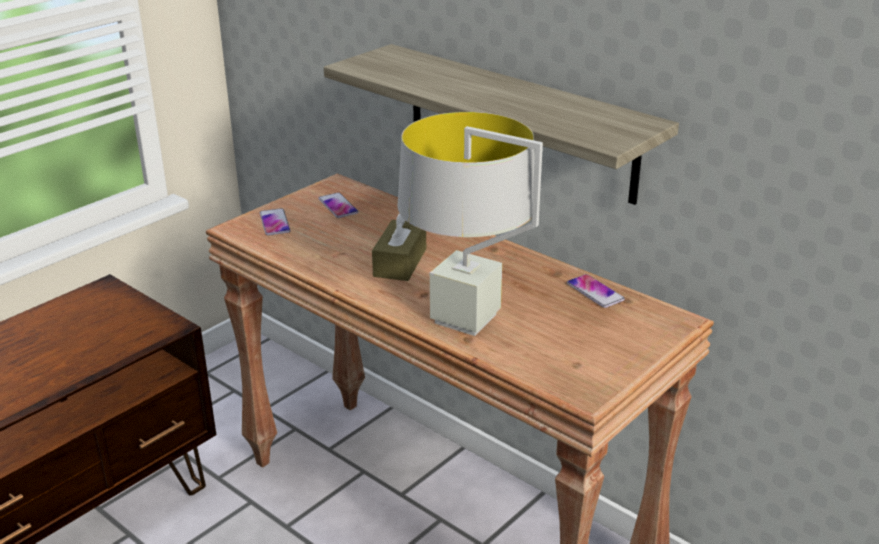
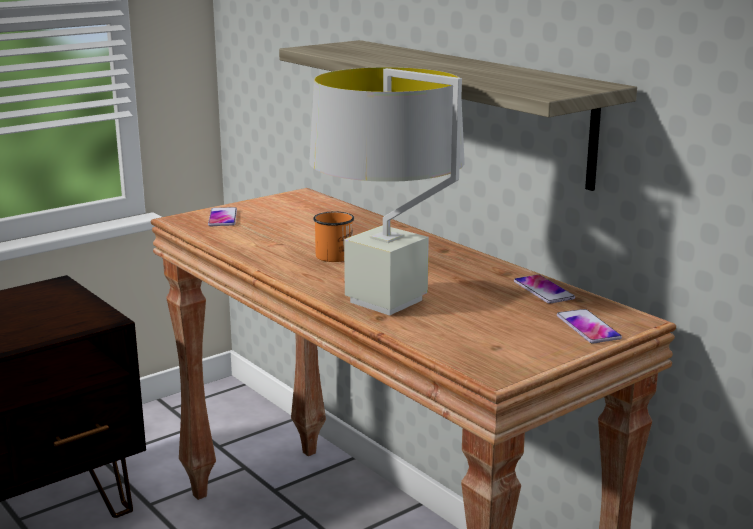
camera: 10 degrees right, 10 degrees down
phone [319,193,359,218] -> phone moved to [557,309,622,343]
brown tissue box [372,213,426,281] -> orange mug [313,211,354,262]

